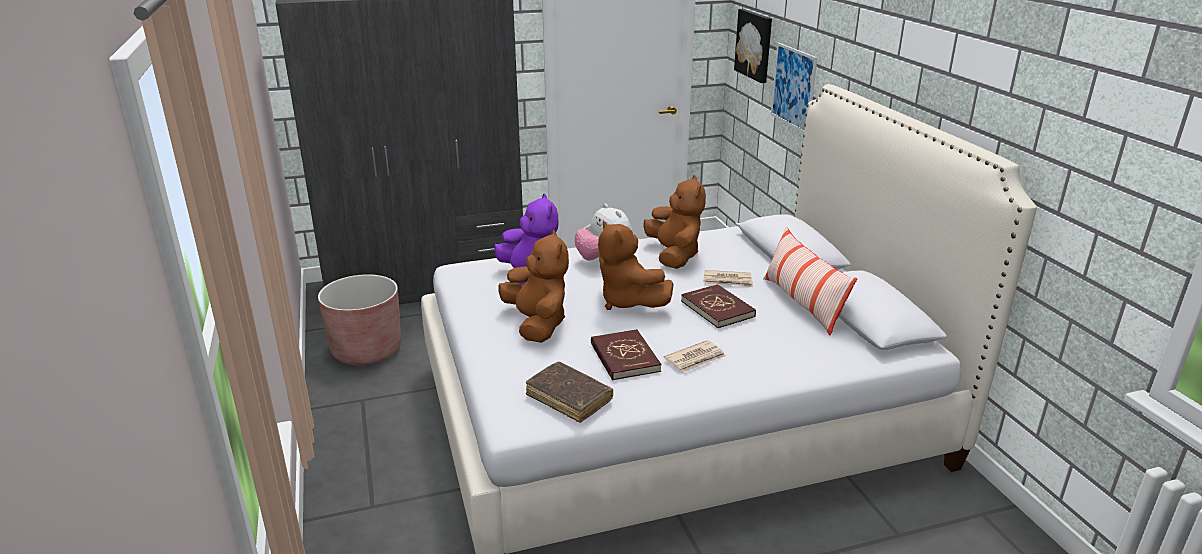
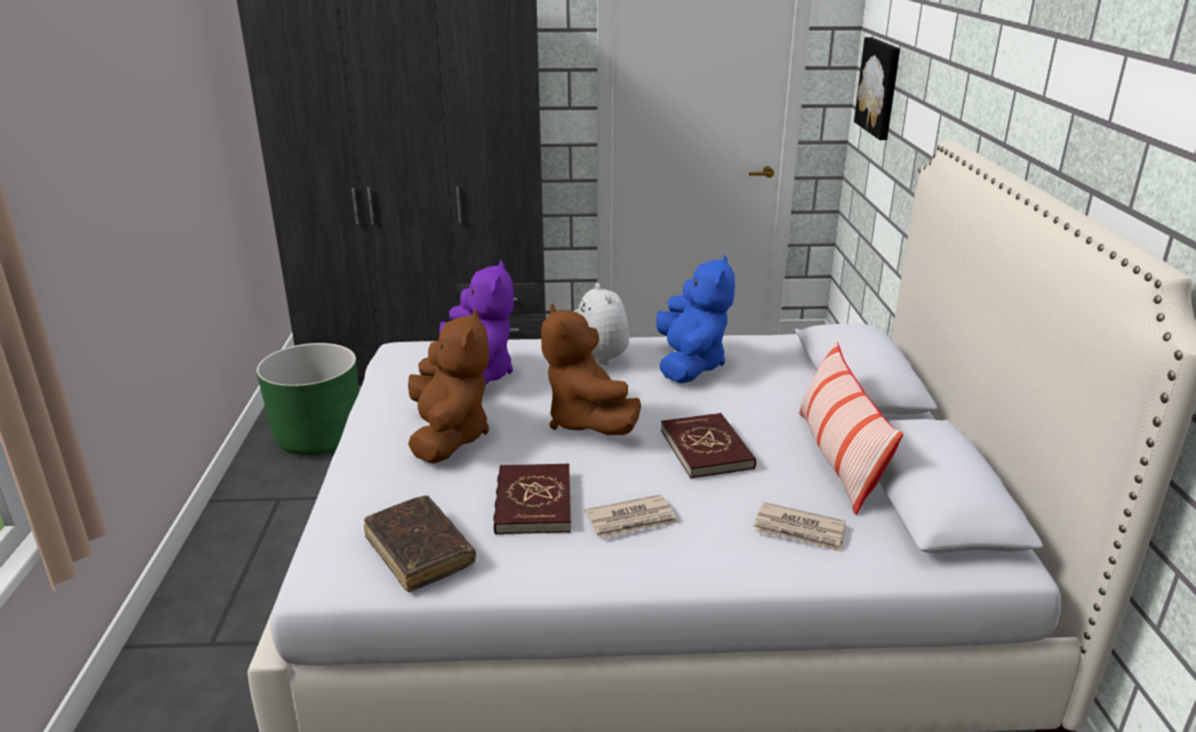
camera: 15 degrees right, 0 degrees up
brown planter [318,274,401,365] -> green planter [256,343,359,455]
brown plush toy [643,175,706,269] -> blue plush toy [656,255,735,383]
newspaper [704,270,753,287] -> newspaper moved to [754,502,846,552]
picture [771,43,817,133] -> none

